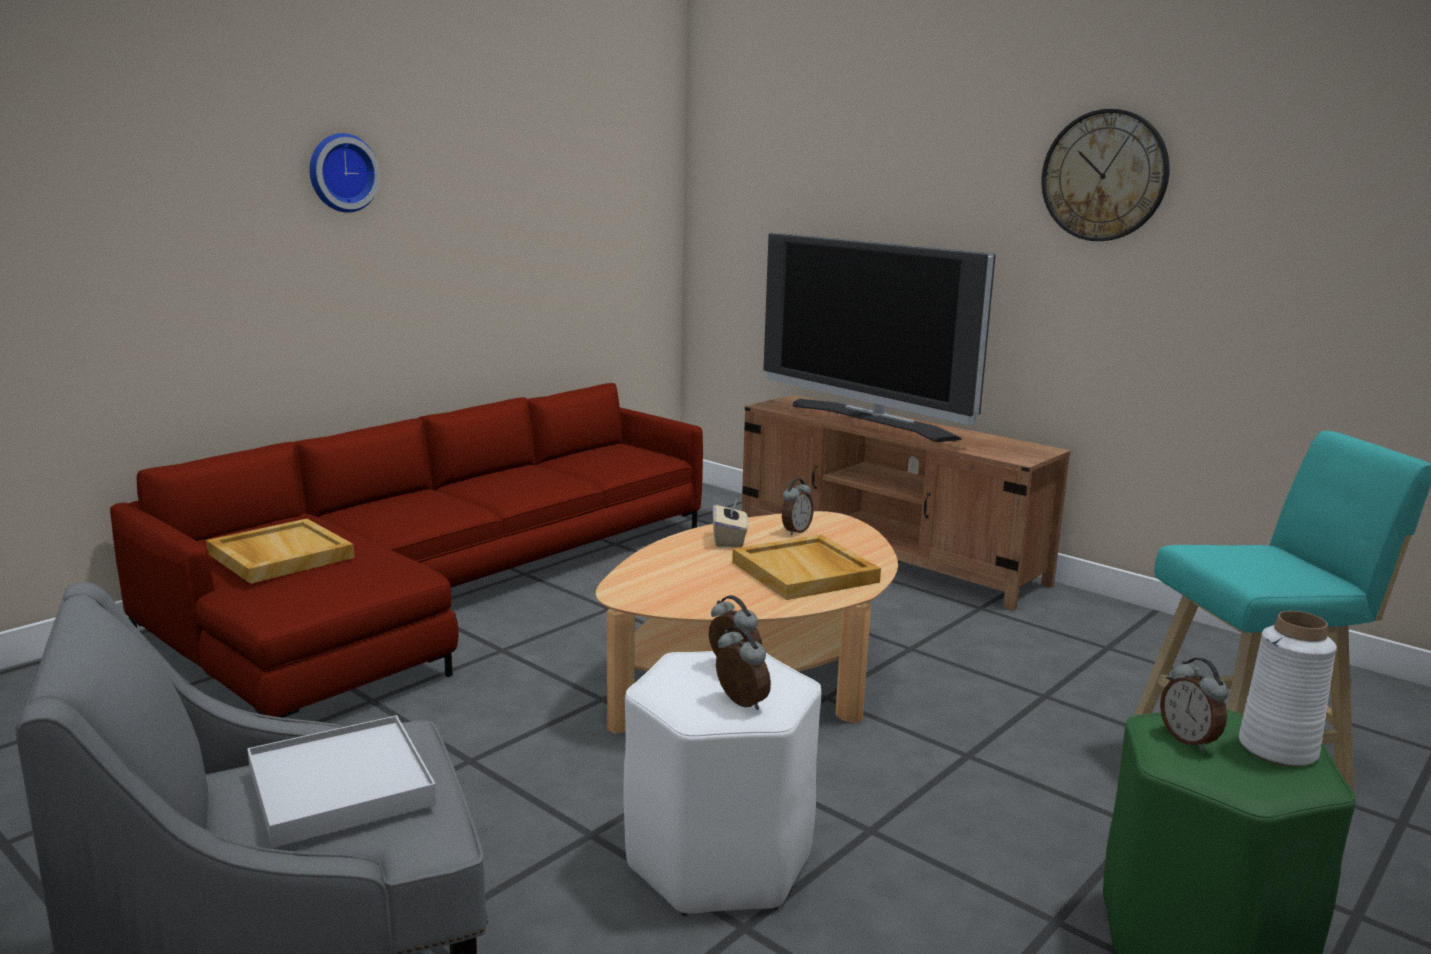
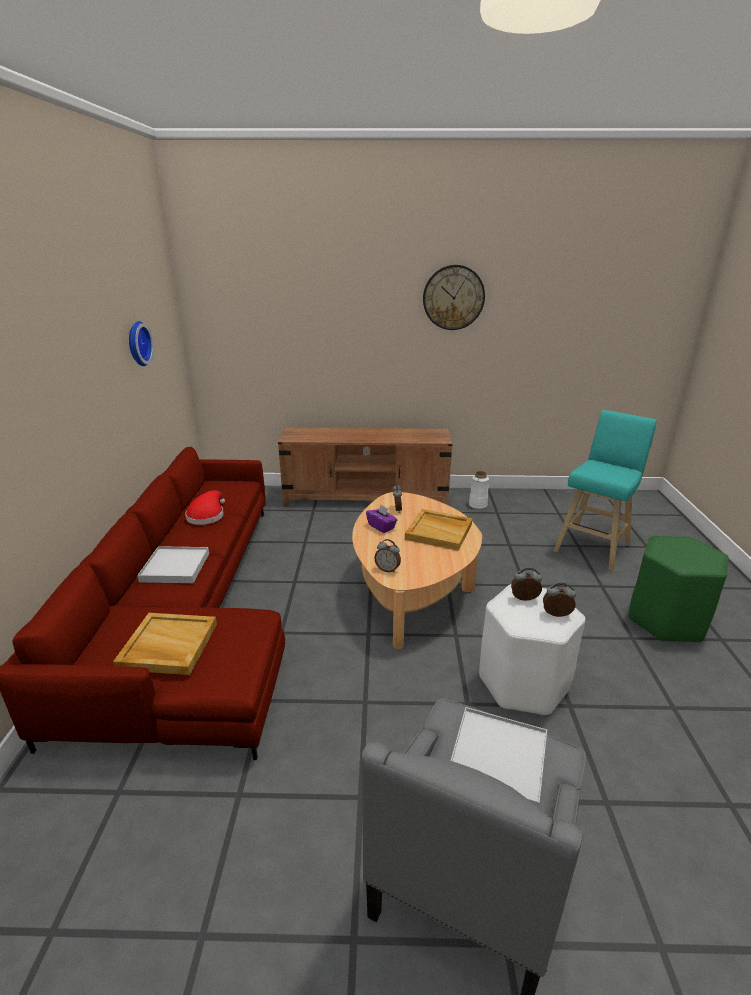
camera: 40 degrees left, 10 degrees up
wall clock [310,133,380,213] -> wall clock moved to [129,321,154,366]
beige tissue box [713,501,748,547] -> purple tissue box [366,504,397,533]
television [763,233,996,442] -> none
alarm clock [1160,658,1228,751] -> alarm clock moved to [374,539,401,573]
white vase [1239,611,1337,767] -> white vase moved to [469,471,489,509]
none -> white tray [137,546,209,583]
none -> red hat [185,490,225,525]

